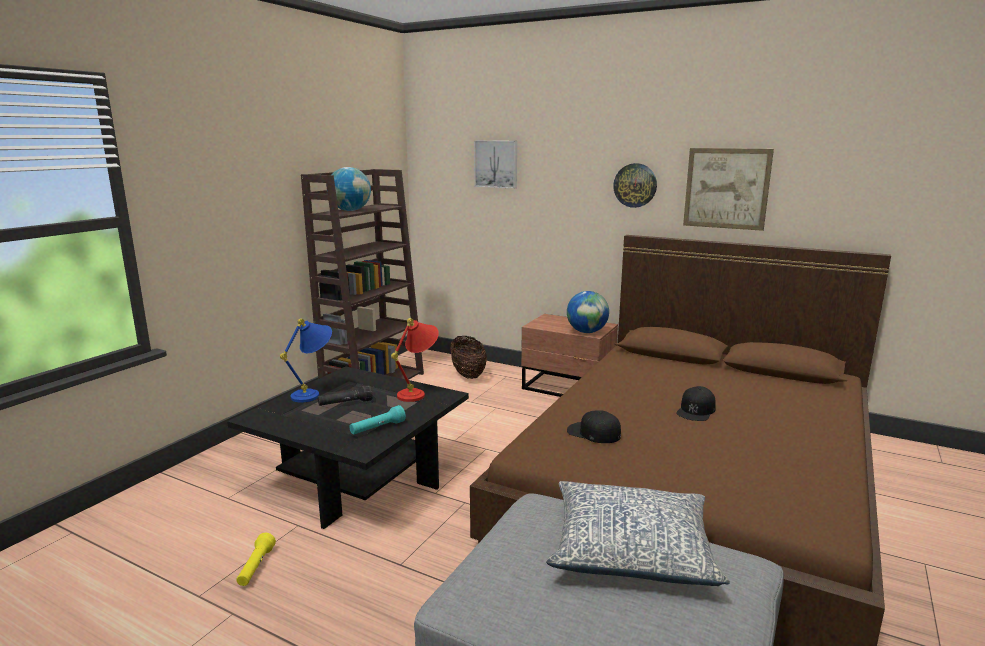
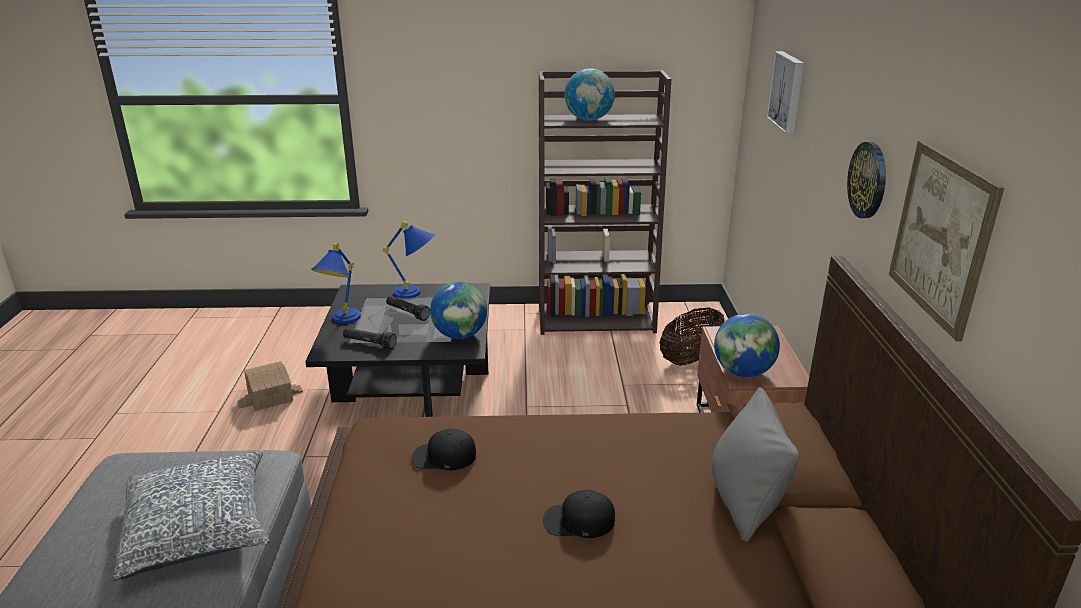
camera: 60 degrees right, 10 degrees up
yellow flashlight [236,533,276,586] -> toy house [237,361,303,411]
turquoise flashlight [349,405,406,435] -> black flashlight [343,328,397,349]
red table lamp [391,318,439,402] -> globe [430,282,487,339]
black cap [567,410,621,443] -> black cap turned 90 degrees counterclockwise [411,429,477,470]
none -> blue table lamp [311,243,361,324]
none -> grey pillow [712,387,799,542]

